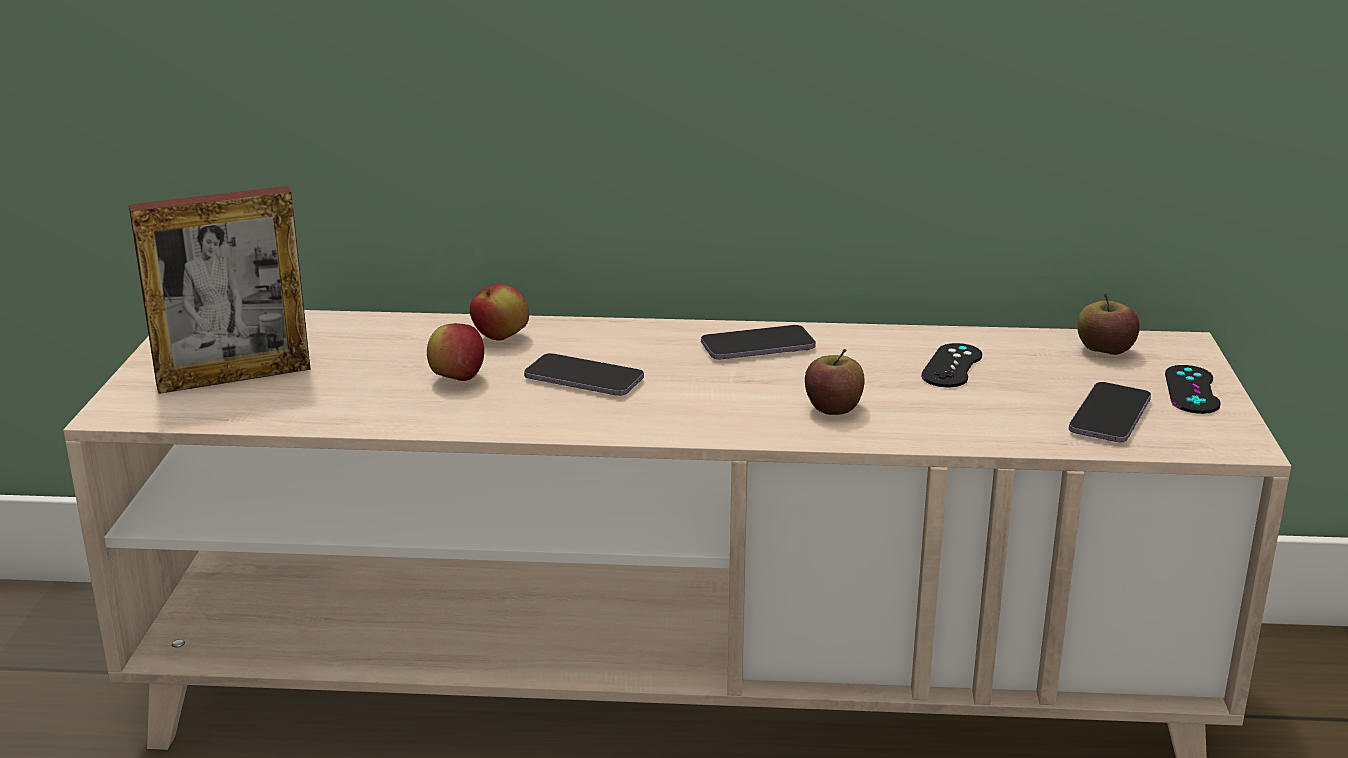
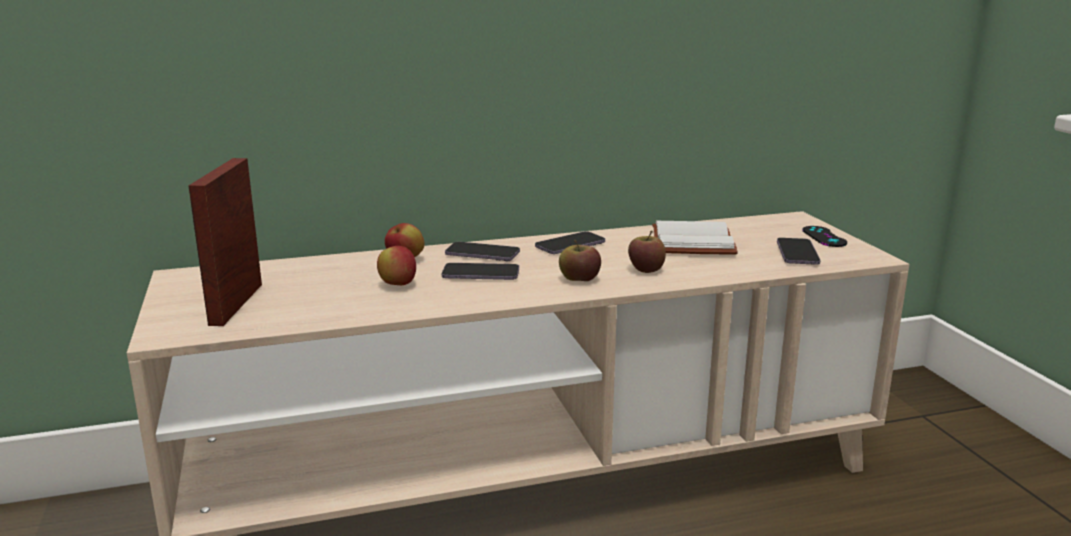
camera: 20 degrees left, 5 degrees down
picture frame [129,186,311,394] -> picture frame turned 135 degrees clockwise [188,158,262,326]
black game controller [921,343,982,387] -> white book [652,221,738,255]
apple [1077,294,1140,355] -> apple moved to [559,240,601,281]
none -> phone [445,242,520,261]

